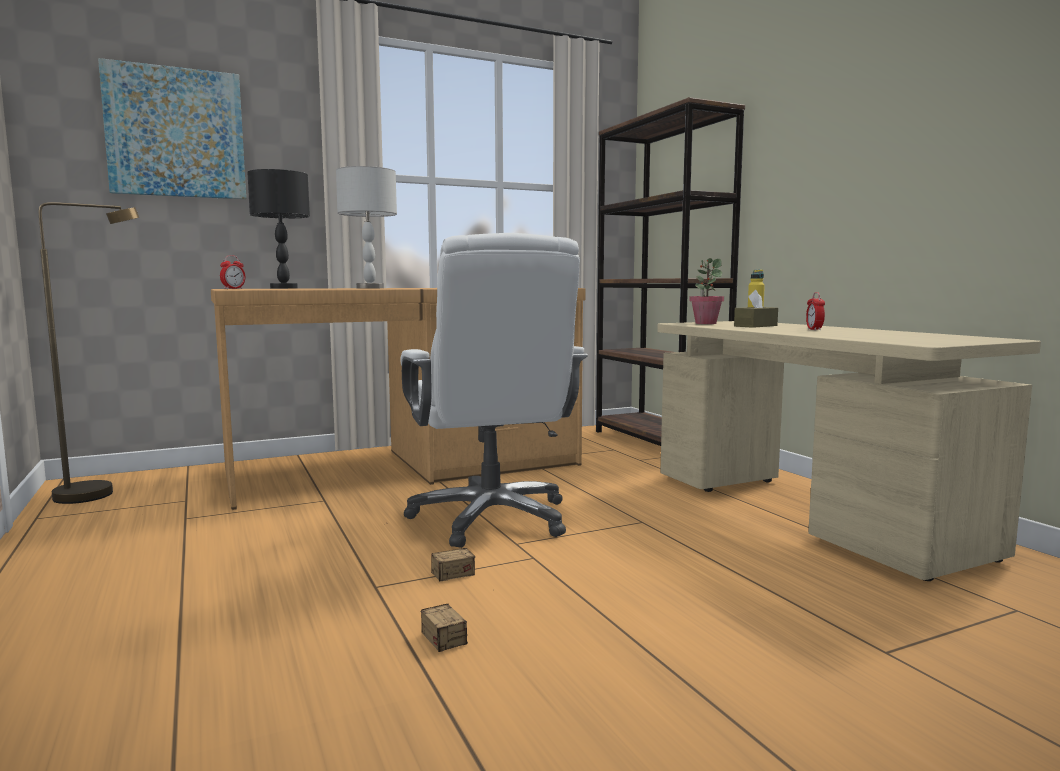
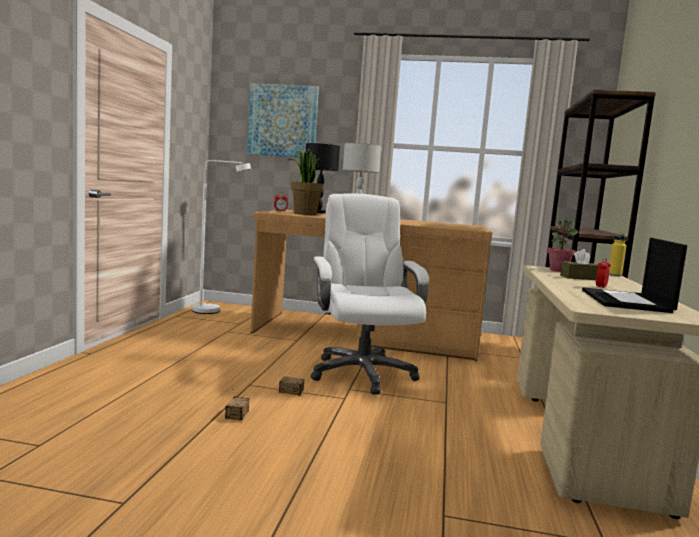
camera: 35 degrees right, 0 degrees up
brown floor lamp [39,202,139,504] -> white floor lamp [192,160,251,314]
white office chair [400,233,588,548] -> white office chair turned 150 degrees clockwise [311,194,429,395]
none -> potted plant [287,149,323,215]
none -> laptop [582,238,687,313]

